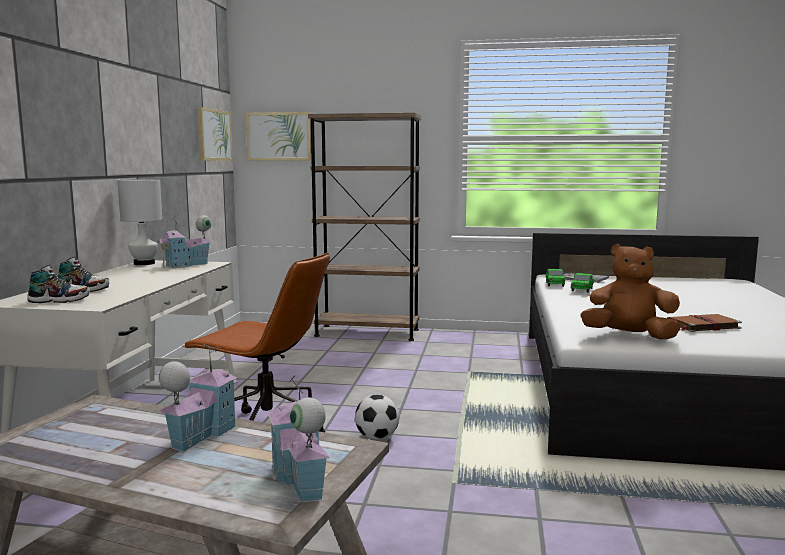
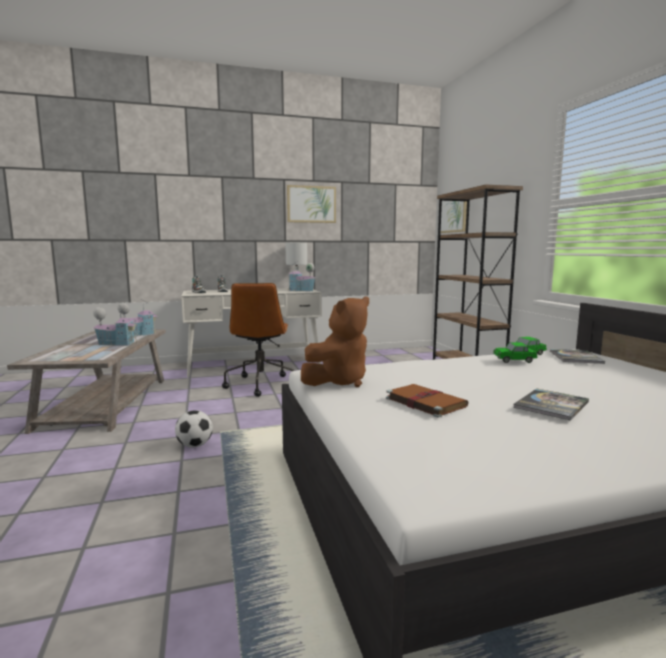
camera: 65 degrees right, 0 degrees up
picture [197,107,233,161] -> picture moved to [287,185,336,223]
toy house [267,375,331,503] -> toy house moved to [117,299,157,336]
football [355,395,399,440] -> football moved to [175,410,213,448]
brown plush toy [580,244,680,340] -> brown plush toy turned 60 degrees clockwise [301,296,369,387]
none -> book [513,388,589,421]

